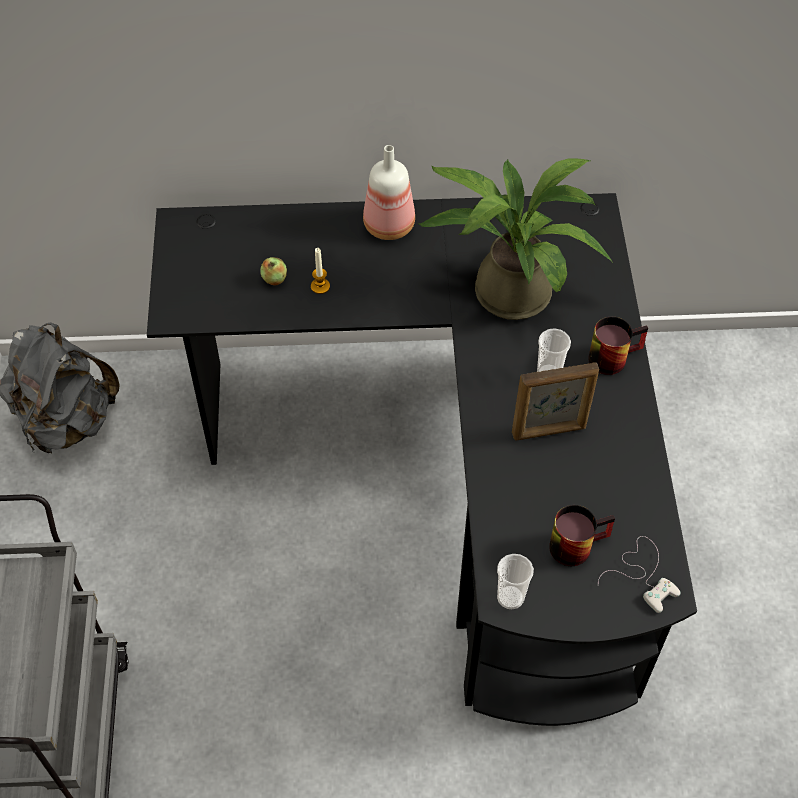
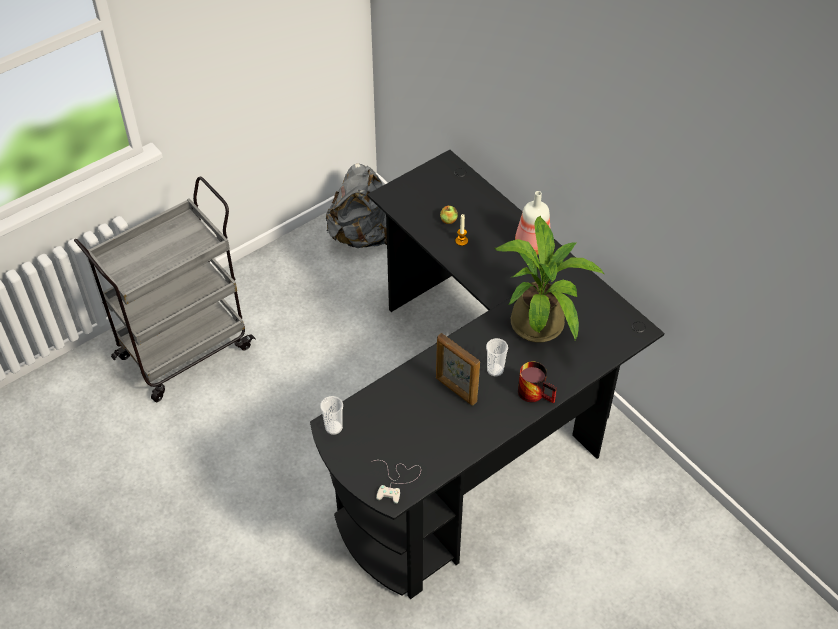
camera: 55 degrees right, 5 degrees down
mug [549,505,615,566] -> none

